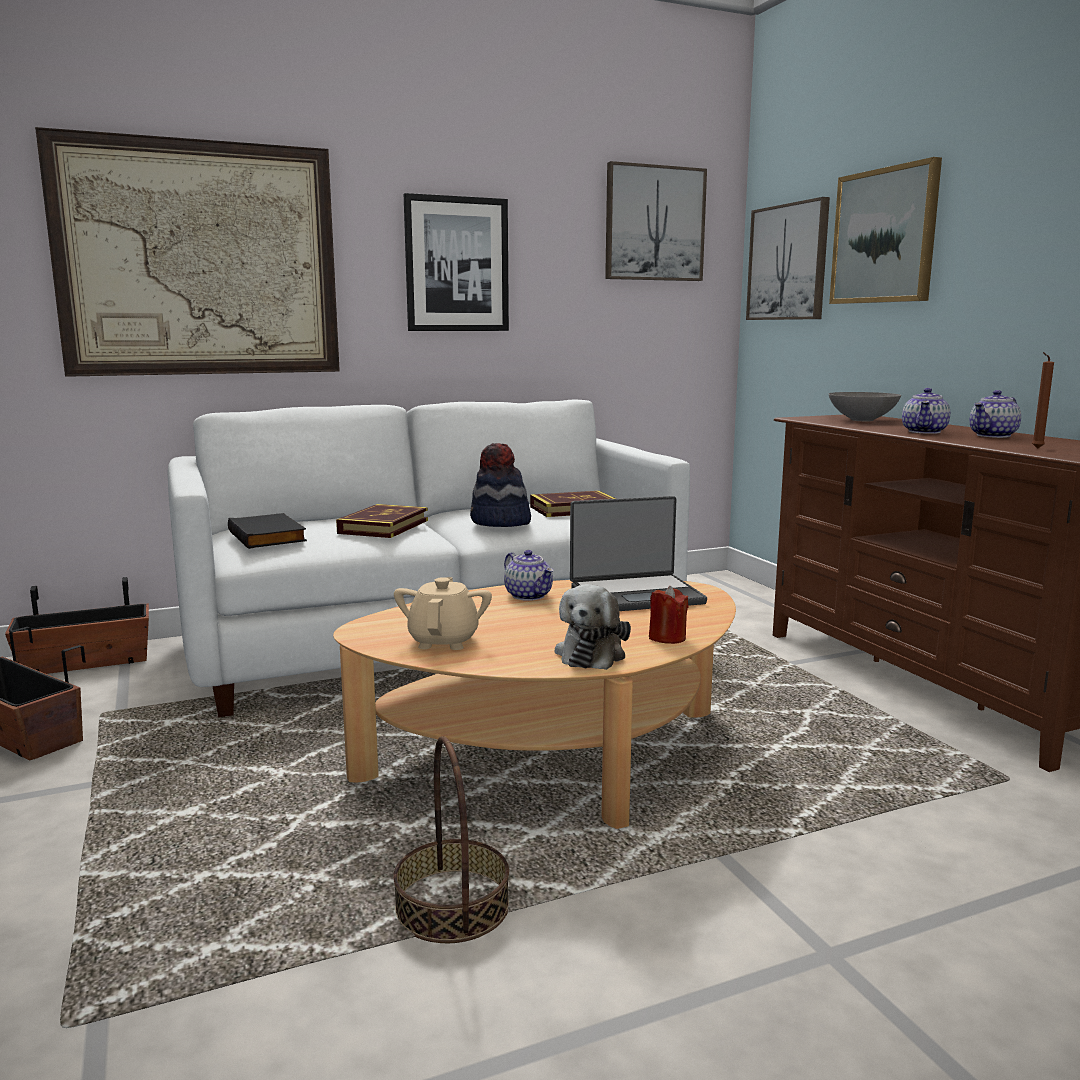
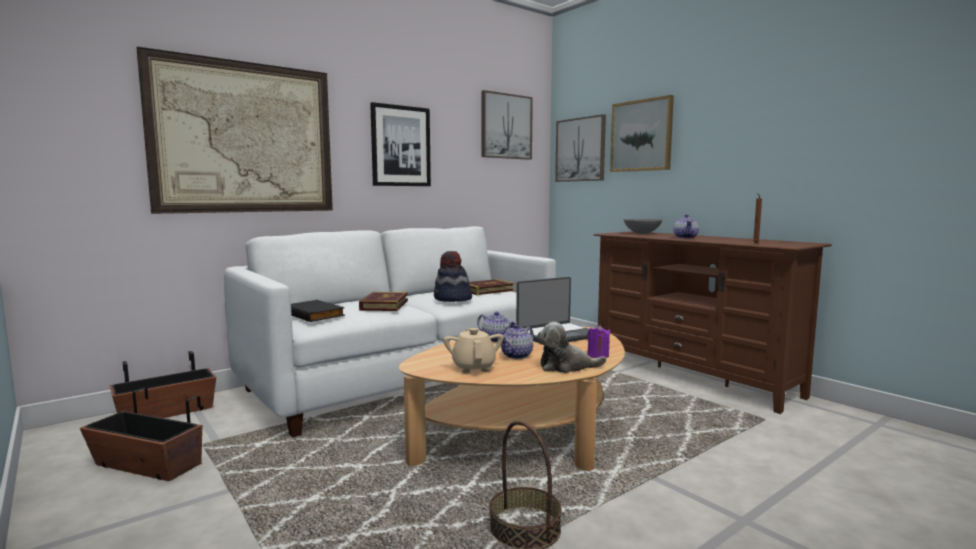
camera: 15 degrees left, 5 degrees down
plush toy [555,584,631,670] -> plush toy turned 90 degrees clockwise [537,322,606,373]
red candle [649,586,689,644] -> purple candle [587,325,610,358]
teapot [970,390,1021,438] -> teapot moved to [501,324,534,359]

